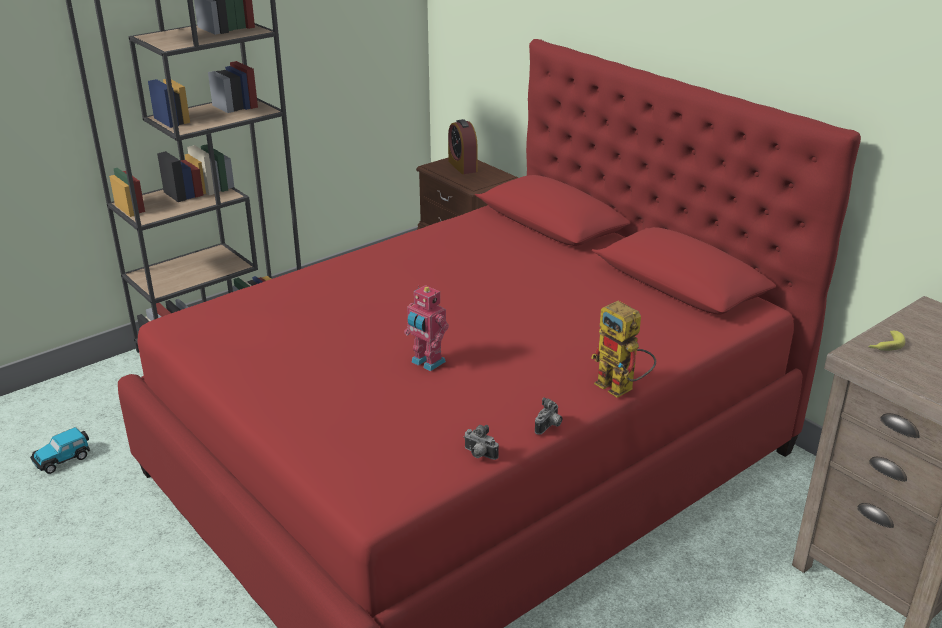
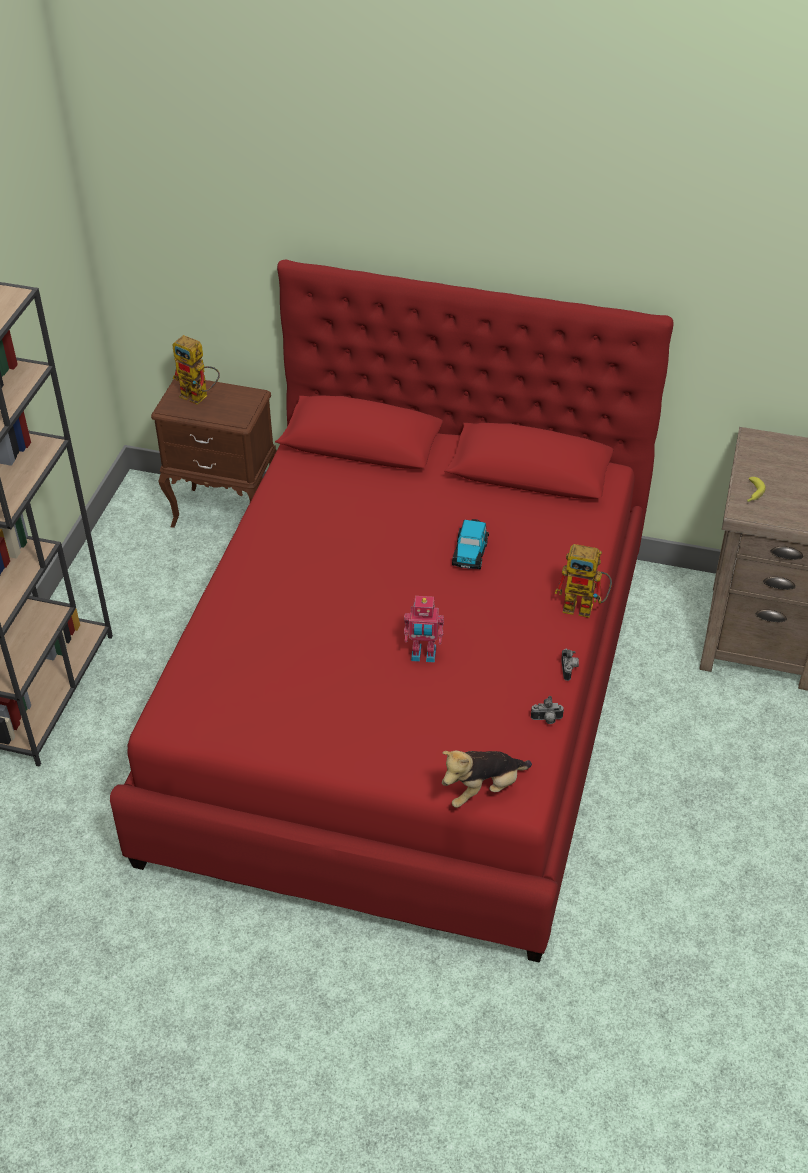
camera: 35 degrees left, 15 degrees up
toy car [30,427,90,474] -> toy car moved to [452,519,489,569]
alarm clock [448,119,477,174] -> toy robot [172,335,220,405]
none -> plush toy [442,750,532,808]

